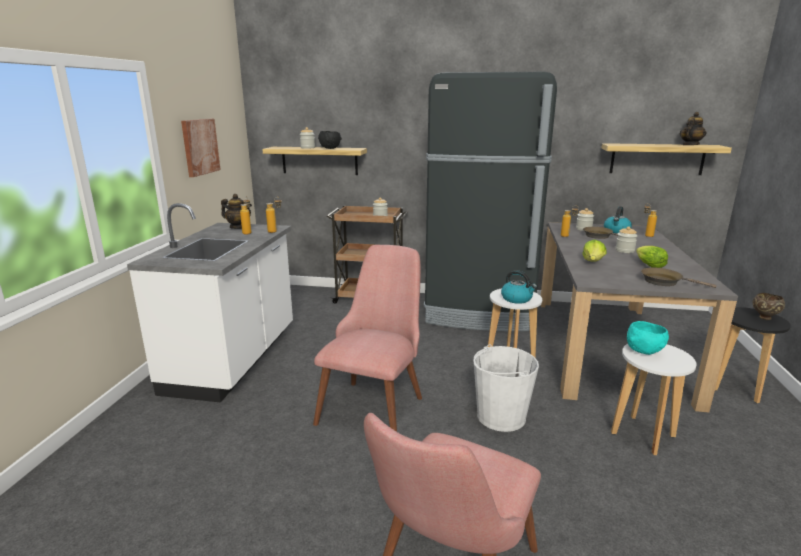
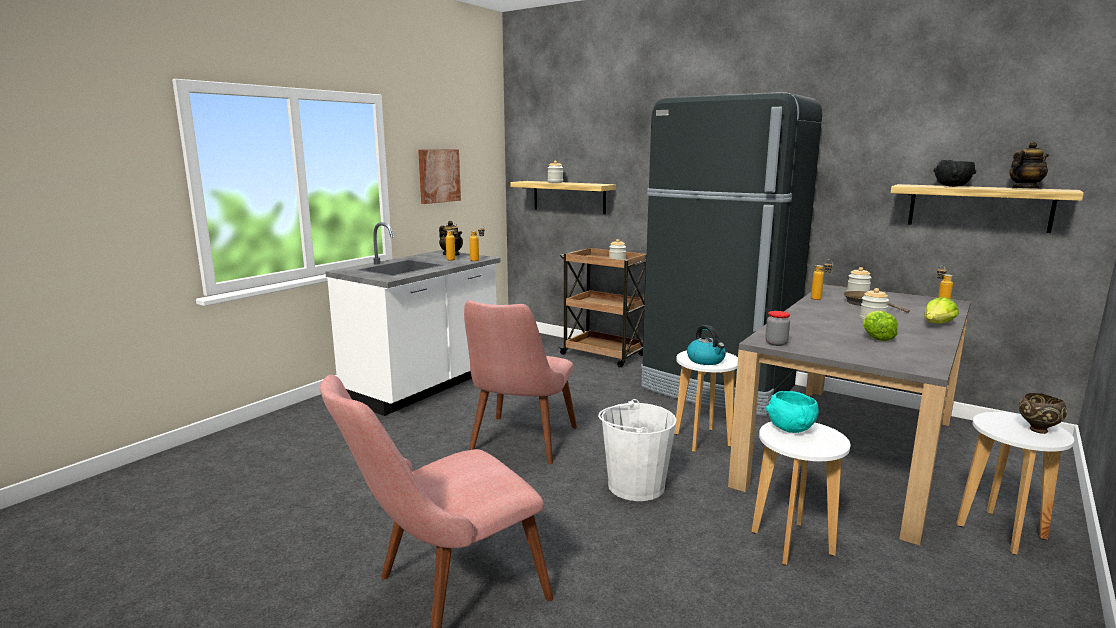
camera: 25 degrees right, 5 degrees down
pink chair [313,245,422,432] -> pink chair turned 150 degrees clockwise [464,300,577,464]
black bowl [318,131,342,149] -> black bowl moved to [933,160,976,187]
lettuce [582,240,607,262] -> lettuce moved to [924,297,959,323]
kettle [604,206,632,233] -> none
brown frying pan [641,268,717,288] -> none
black stool [715,307,791,403] -> white stool [956,412,1074,555]
none -> jar [765,311,790,346]

